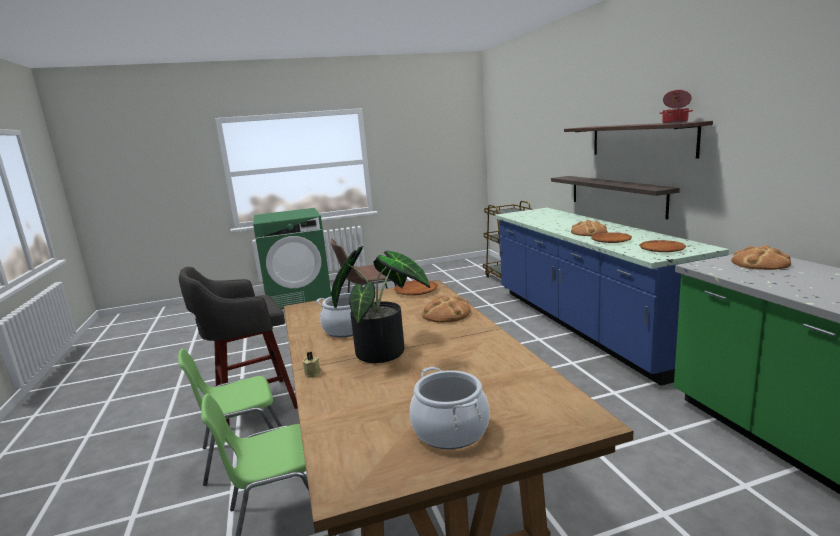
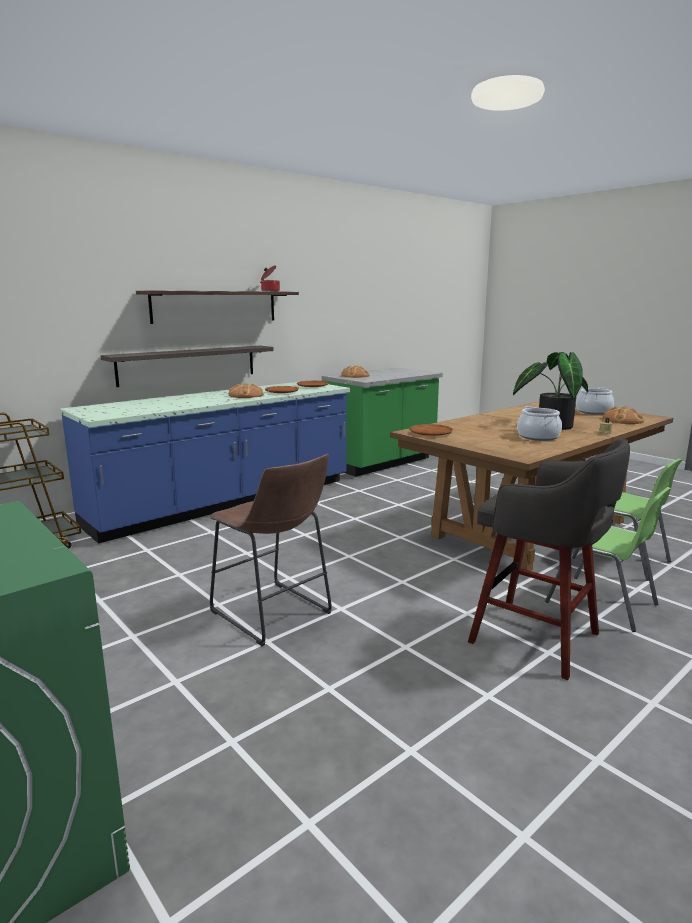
camera: 115 degrees left, 0 degrees up
bread [422,295,471,323] -> bread moved to [603,406,644,424]

